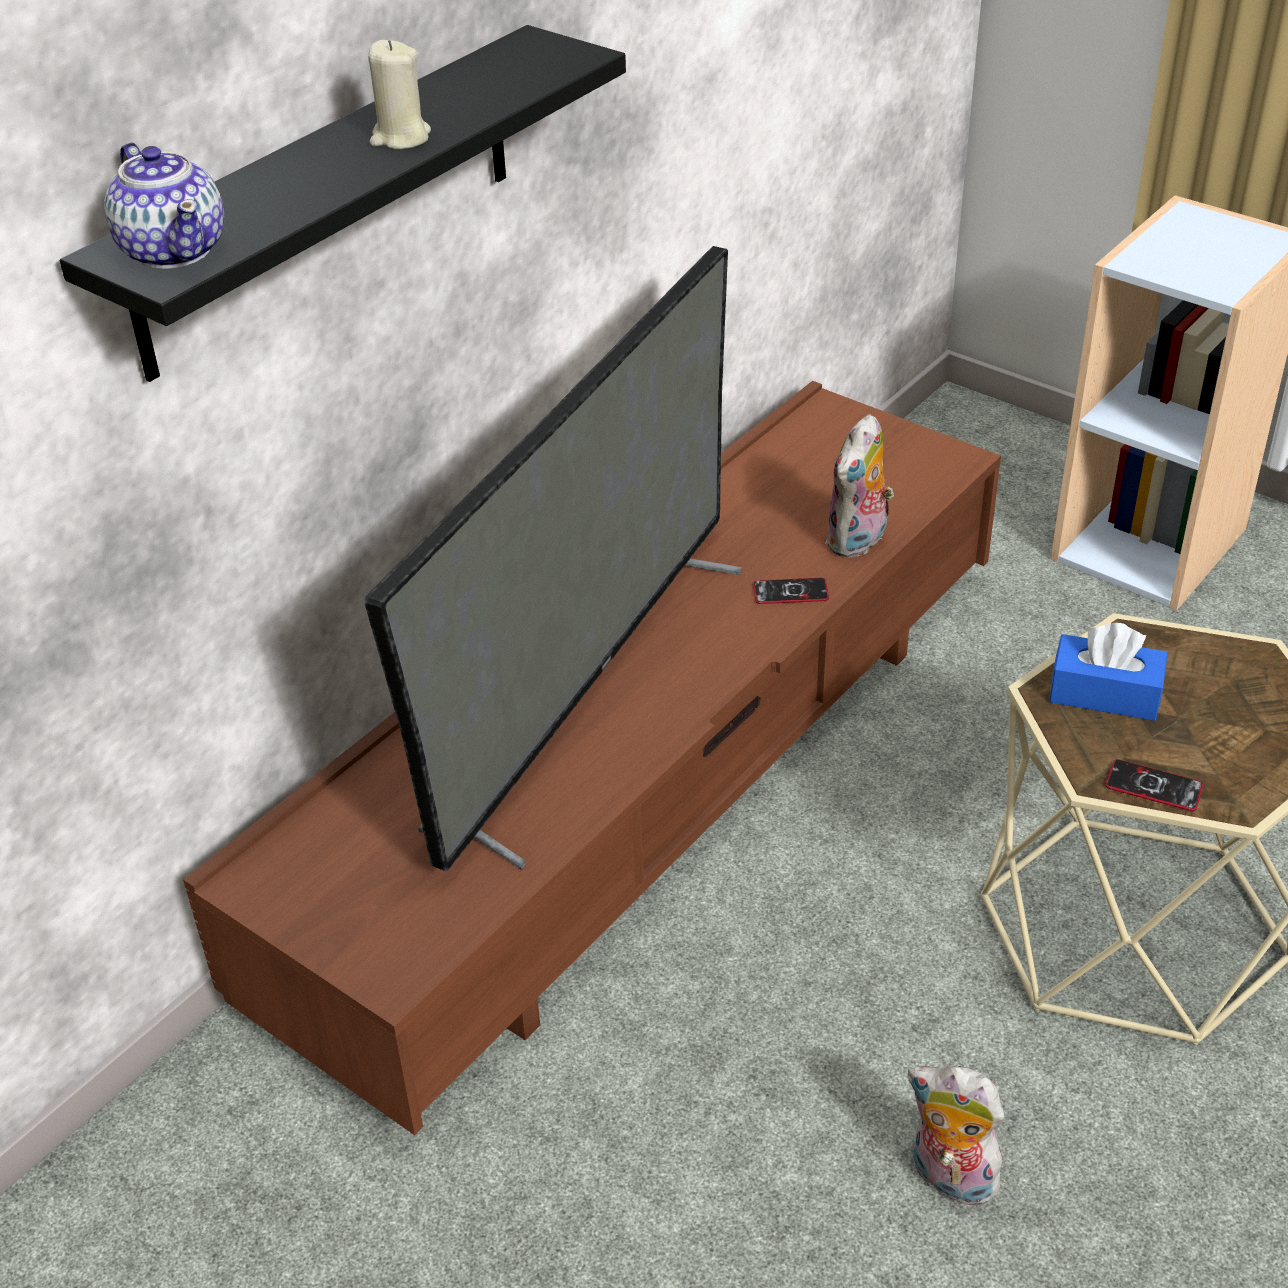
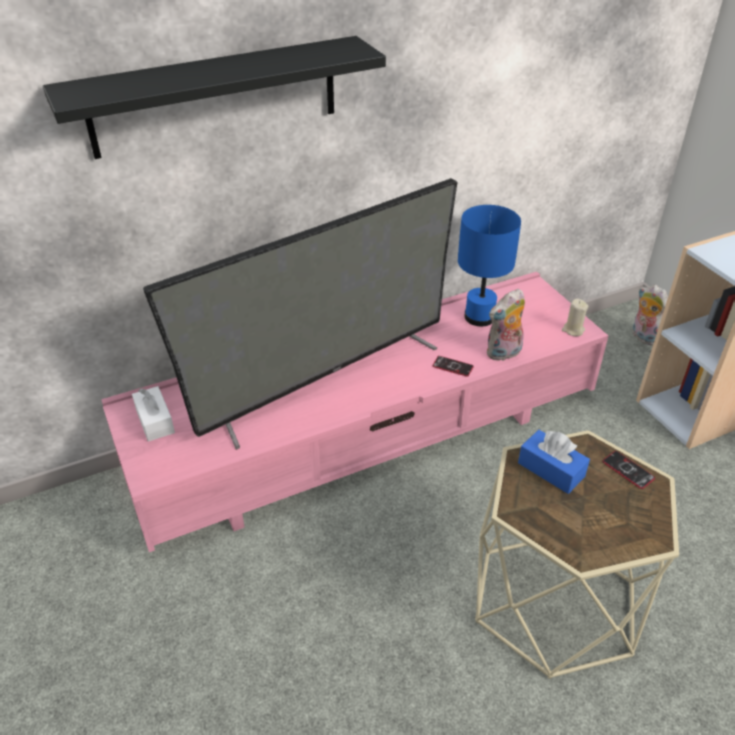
camera: 25 degrees right, 0 degrees up
teapot [104,142,224,269] -> none
brown tv stand [183,381,1001,1135] -> pink tv stand [101,272,608,552]
beige candle [368,40,431,149] -> beige candle moved to [562,298,589,336]
plush toy [908,1066,1010,1205] -> plush toy moved to [633,285,668,346]
phone [1106,759,1203,811] -> phone moved to [602,451,655,489]
none -> white tissue box [132,386,175,442]
none -> blue table lamp [458,205,521,326]

